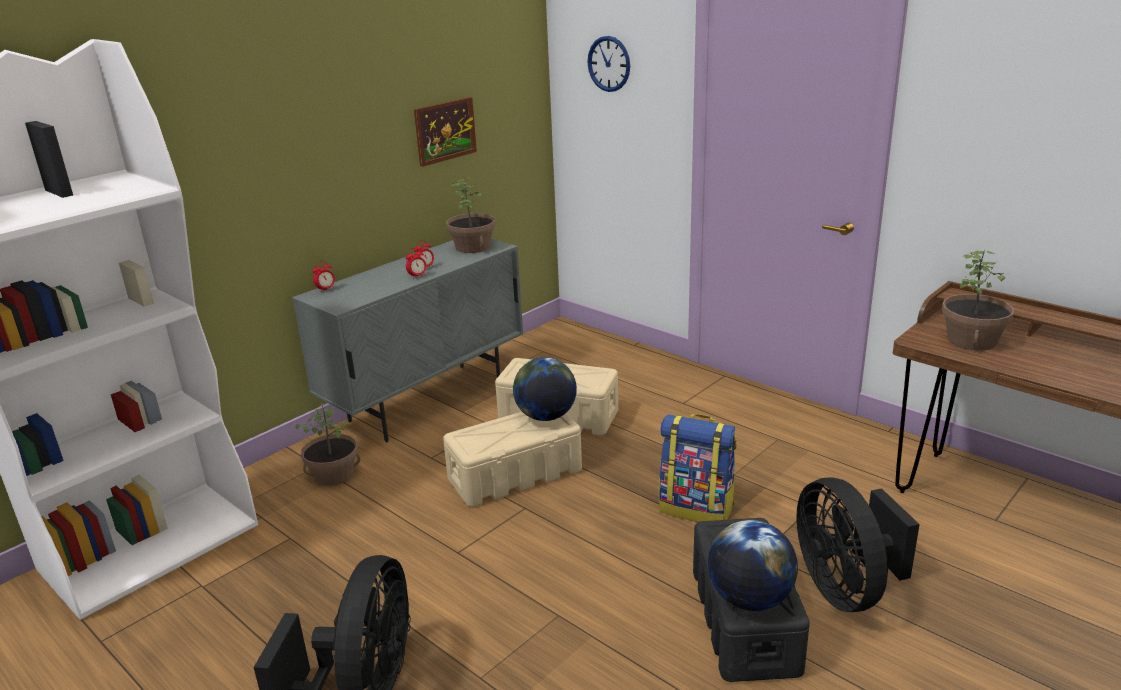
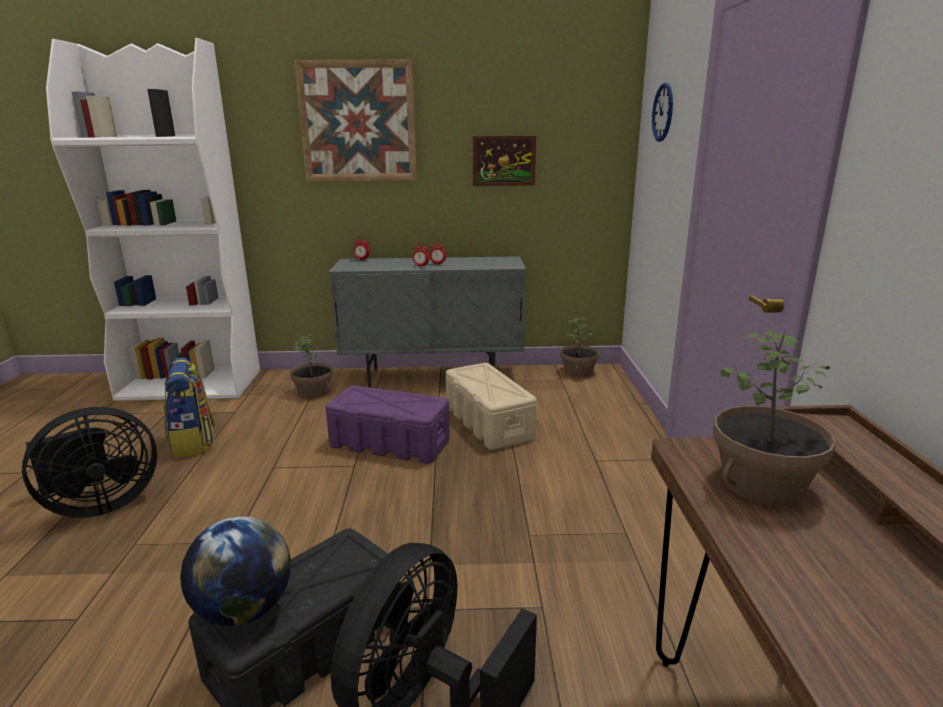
camera: 45 degrees right, 5 degrees down
beige storage box [443,412,582,507] -> purple storage box [326,385,450,464]
potted plant [446,178,495,253] -> potted plant moved to [560,318,600,377]
globe [513,357,577,421] -> none
backpack [659,414,737,522] -> backpack moved to [164,357,215,459]
none -> picture [294,59,417,181]

